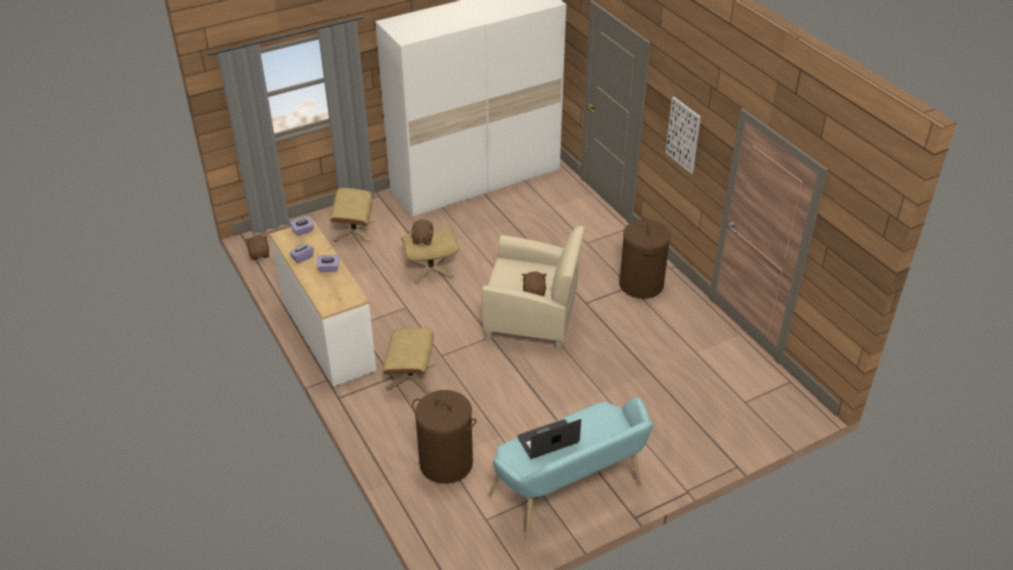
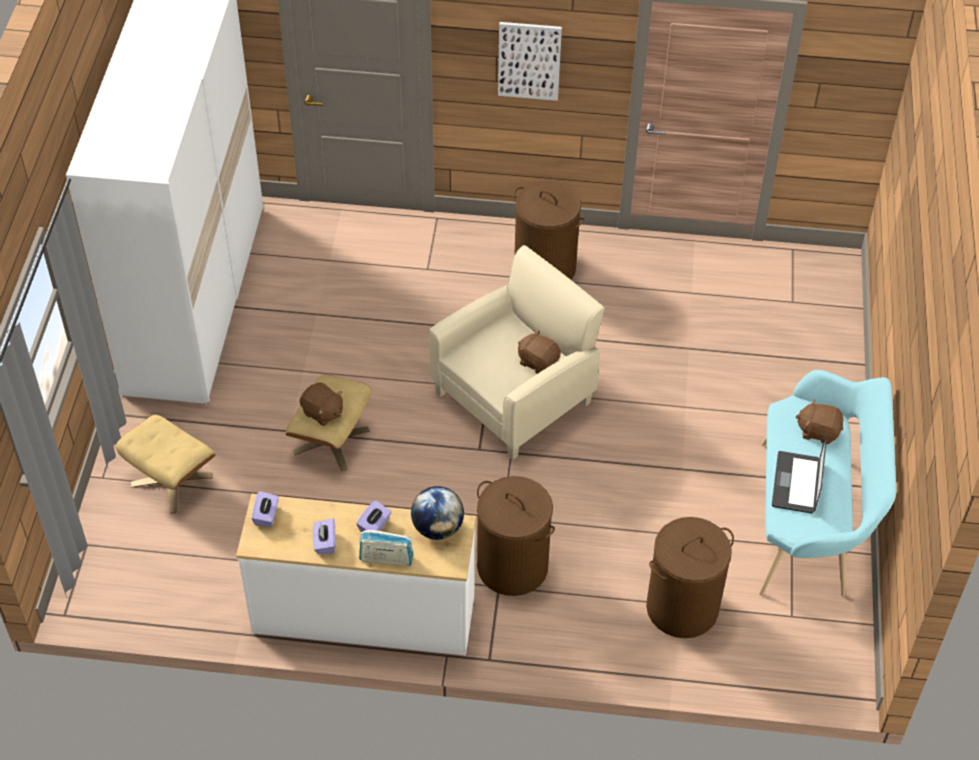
camera: 55 degrees left, 10 degrees up
brown plush toy [245,235,269,260] -> brown plush toy moved to [796,399,843,444]
beige ottoman [382,328,435,393] -> brown laundry basket [477,476,555,596]
none -> radio [359,530,413,566]
none -> globe [411,486,464,540]

